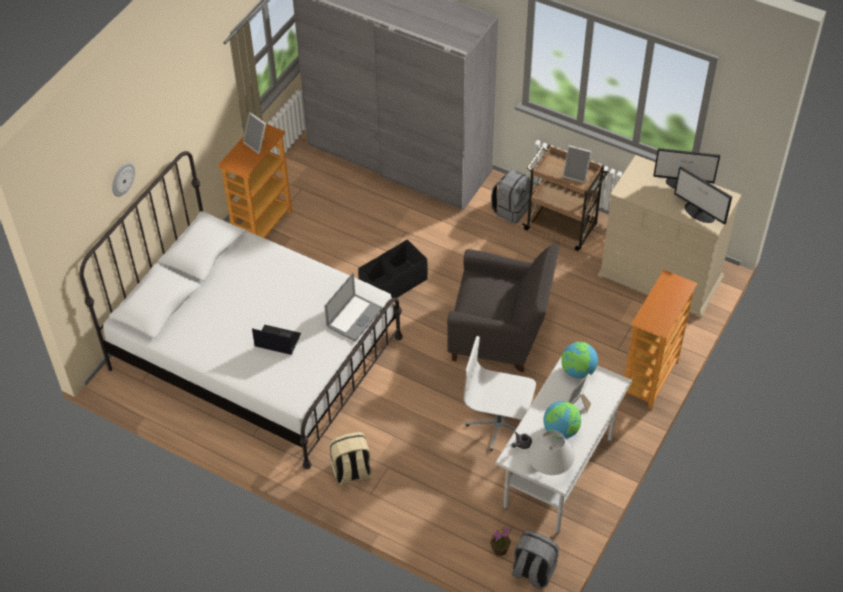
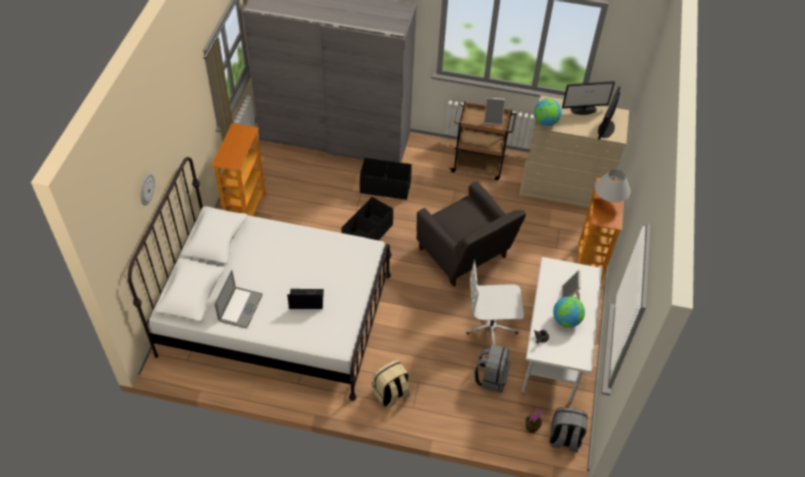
camera: 20 degrees left, 0 degrees up
picture frame [243,112,269,154] -> none
laptop [324,273,383,342] -> laptop moved to [214,270,263,328]
grey armchair [447,244,560,372] -> grey armchair turned 60 degrees clockwise [417,182,526,287]
grey backpack [491,170,530,224] -> grey backpack moved to [474,344,511,393]
white table lamp [528,430,575,475] -> white table lamp moved to [595,169,630,203]
globe [561,342,598,379] -> globe moved to [534,98,562,126]
monitor [674,166,732,225] -> monitor turned 90 degrees clockwise [598,87,621,140]
none -> black storage box [360,158,412,200]

